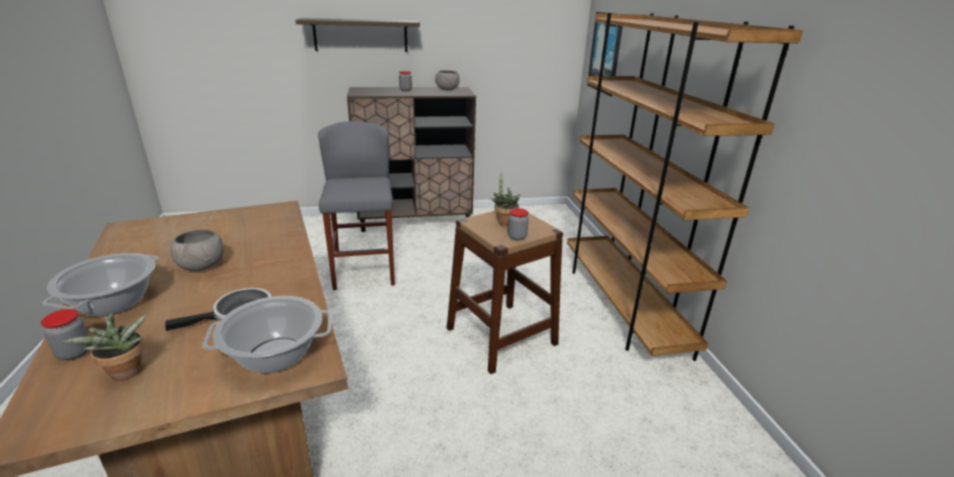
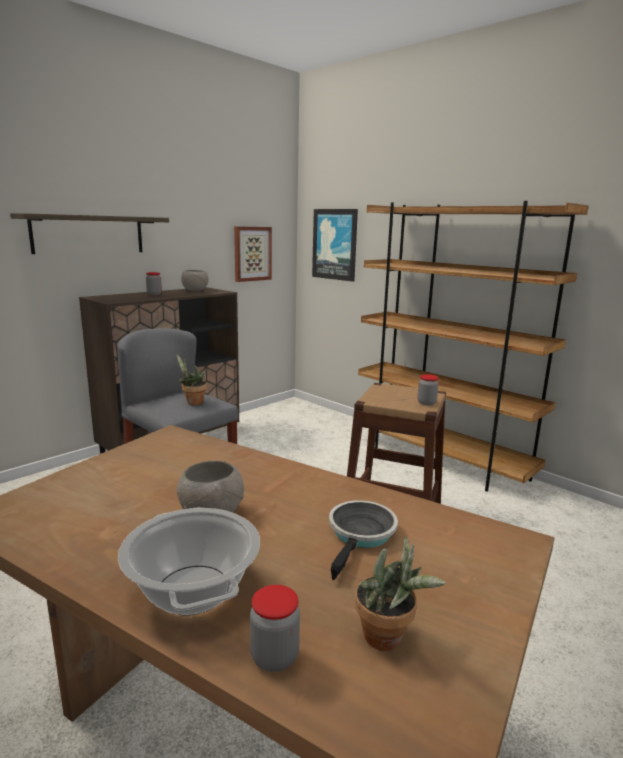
camera: 35 degrees left, 10 degrees down
cooking pot [202,296,332,373] -> none
potted plant [490,172,520,226] -> potted plant moved to [177,354,207,405]
none -> picture [234,226,272,282]

